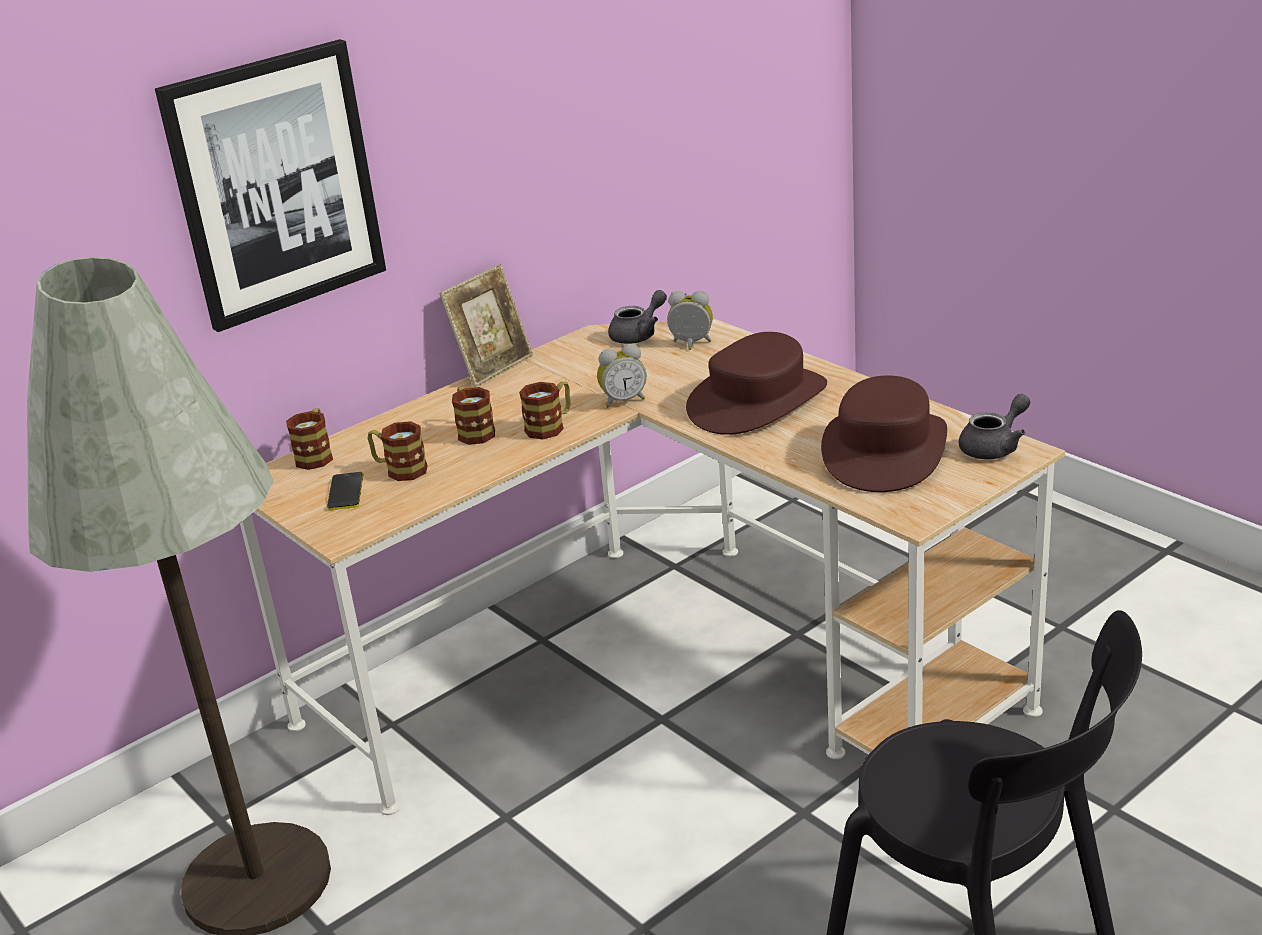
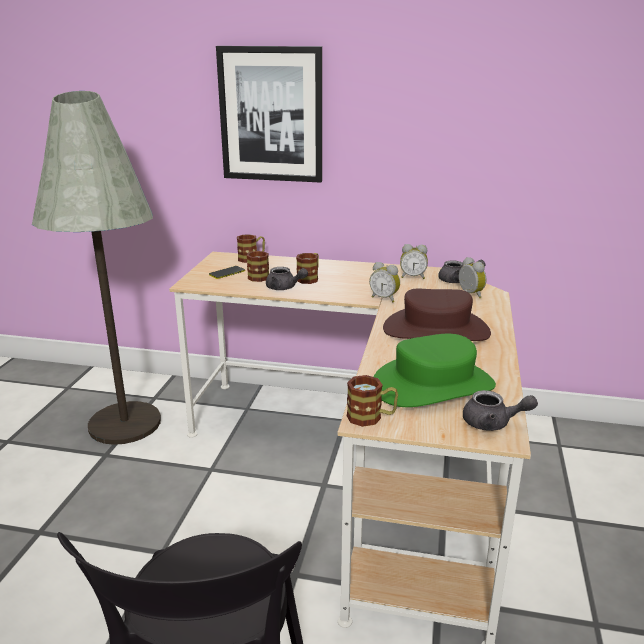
camera: 50 degrees right, 5 degrees down
picture frame [439,264,533,387] -> none
mug [519,382,571,439] -> mug moved to [347,375,398,427]
brown hat [821,375,947,492] -> green hat [373,334,496,407]
none -> grey teapot [266,267,308,290]
none -> alarm clock [400,244,428,279]

